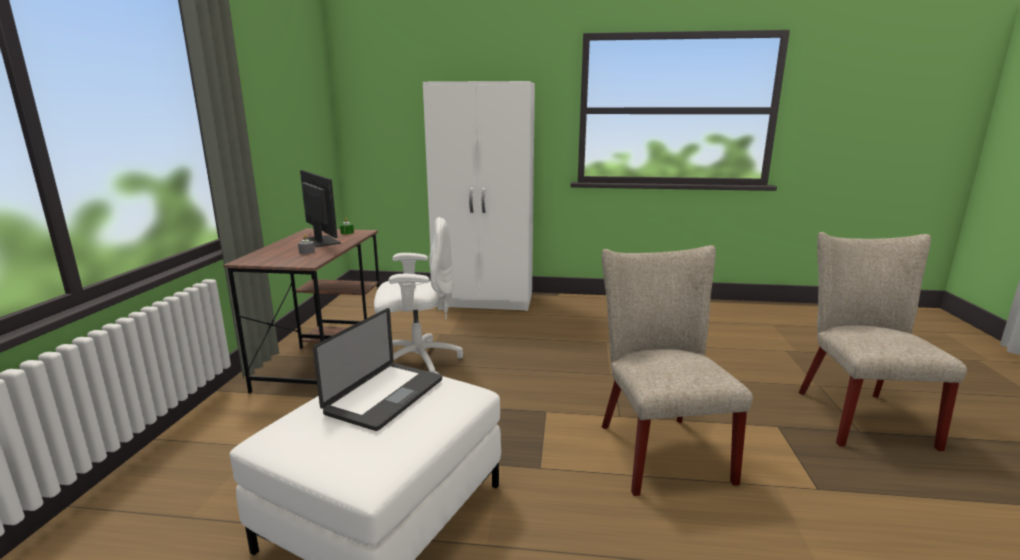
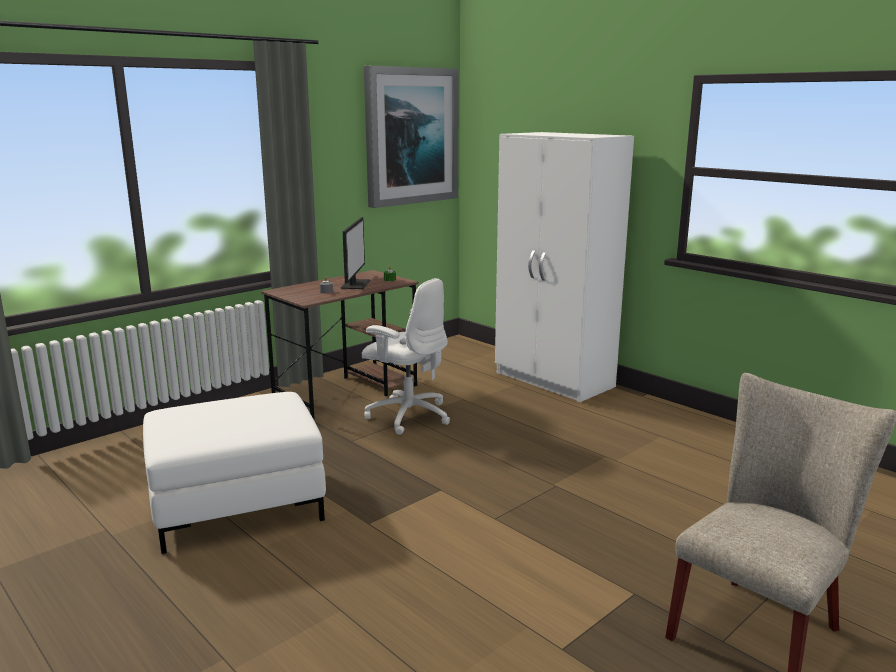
camera: 40 degrees right, 0 degrees up
laptop [313,308,442,431] -> none
beige chair [602,245,753,496] -> none
none -> picture [364,65,459,208]

